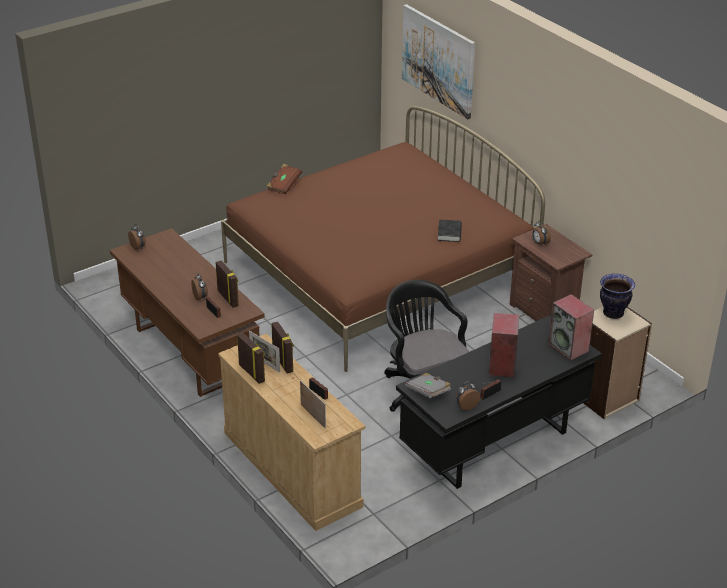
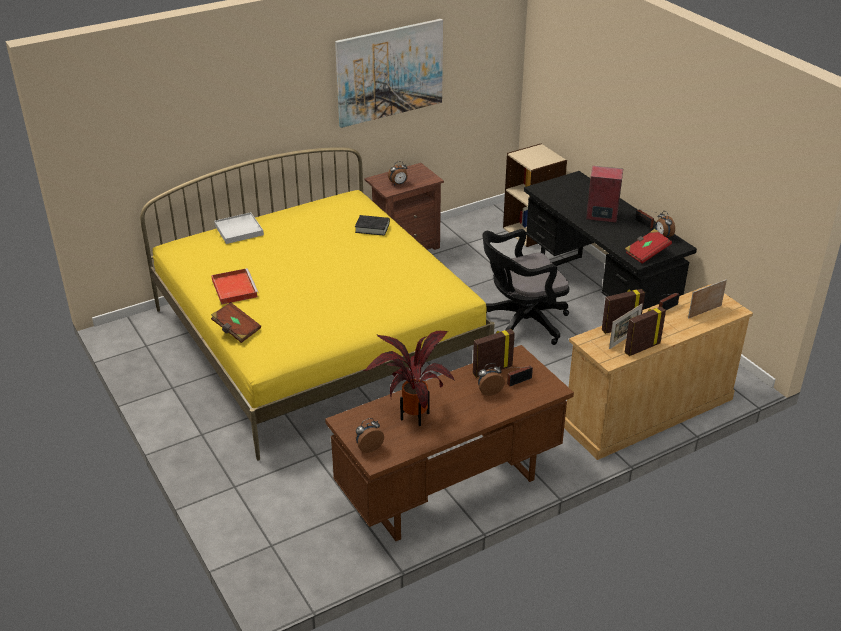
camera: 85 degrees left, 0 degrees up
brown bed [221,106,545,372] -> yellow bed [140,147,495,460]
picture [402,4,475,120] -> picture moved to [335,19,443,128]
grey book [405,373,451,398] -> red book [625,229,672,264]
speaker [548,294,594,361] -> none
vase [600,274,635,319] -> none
none -> red tray [211,268,259,305]
none -> white tray [214,212,264,244]
none -> potted plant [363,331,455,426]

